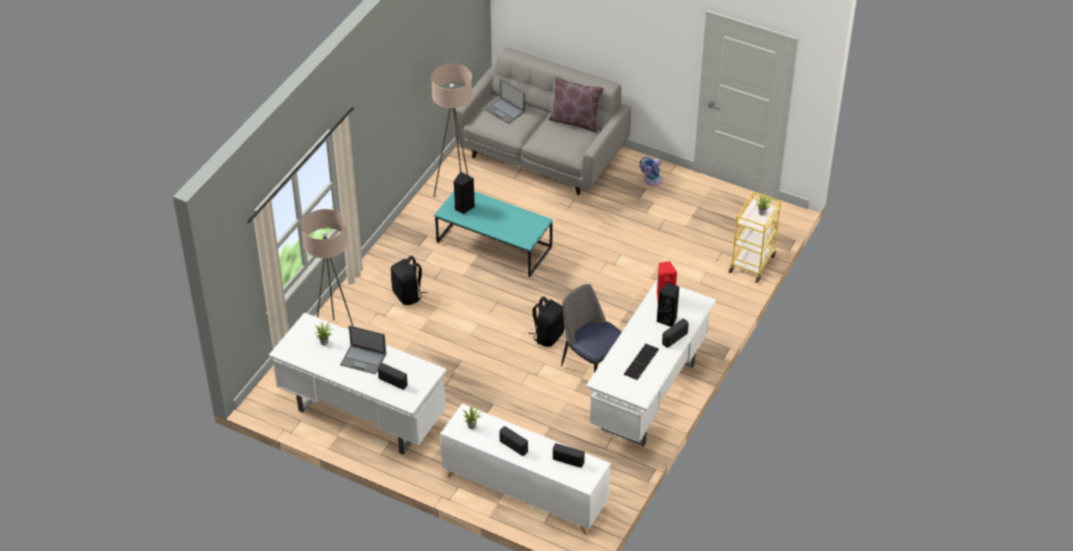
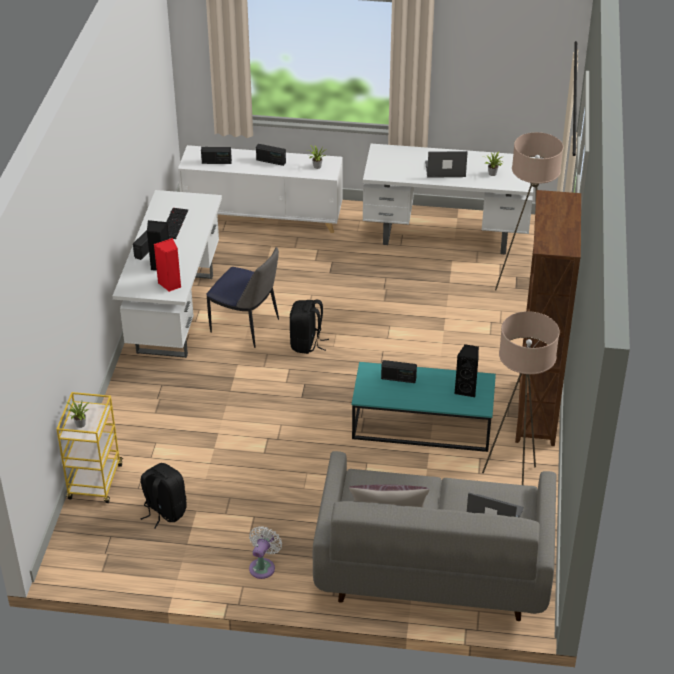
camera: 160 degrees right, 5 degrees down
radio [378,363,408,390] -> radio moved to [381,360,417,383]
black backpack [391,256,428,305] -> black backpack moved to [140,463,187,529]
blue fan [639,157,662,186] -> white fan [249,526,282,579]
none -> brown bookcase [515,190,581,446]

